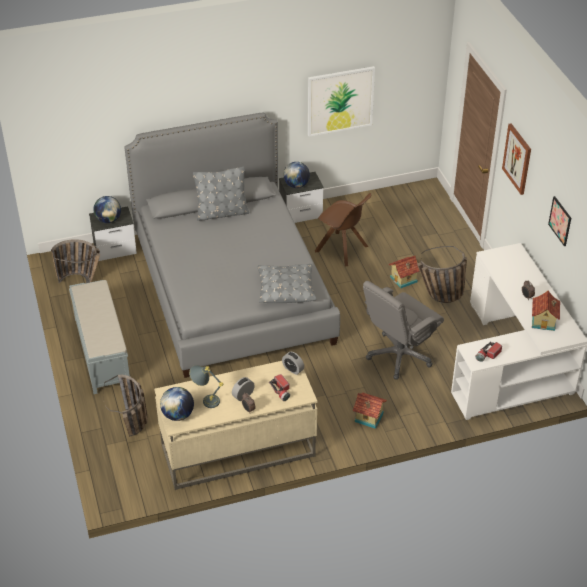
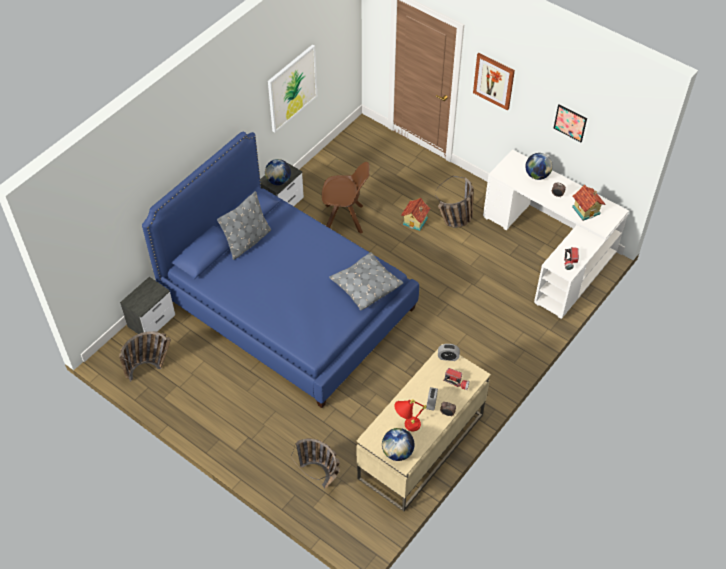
camera: 35 degrees left, 10 degrees up
grey bench [69,280,130,394] -> none
globe [93,196,121,223] -> globe moved to [525,153,553,180]
grey bed [124,112,340,378] -> blue bed [142,132,419,408]
grey table lamp [189,365,223,408] -> red table lamp [394,399,427,431]
toy house [353,392,387,429] -> none
grey office chair [363,281,444,380] -> none

